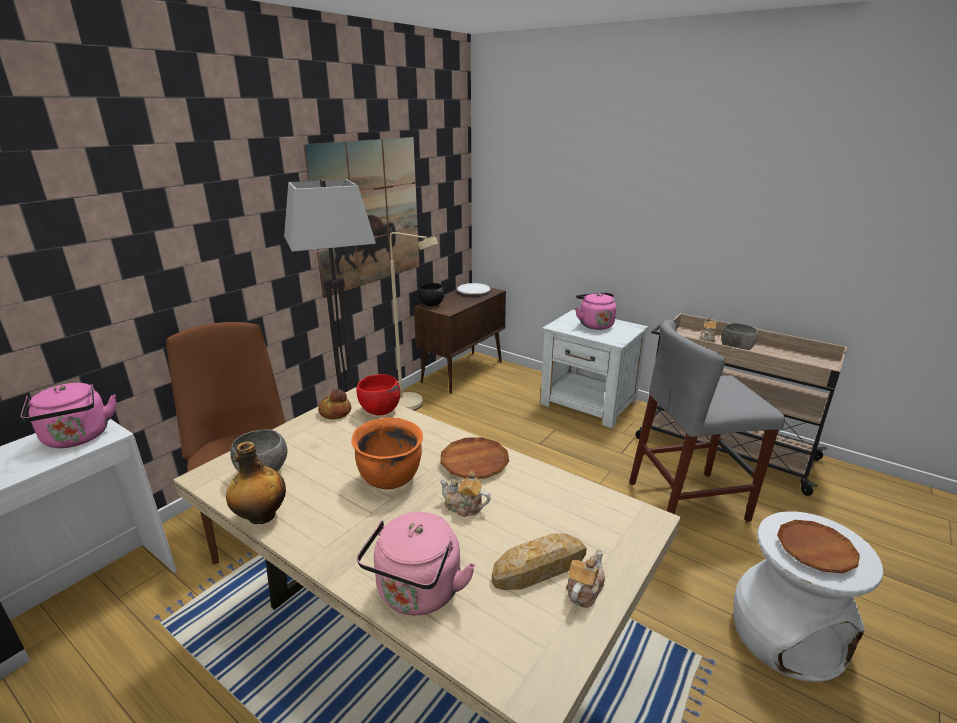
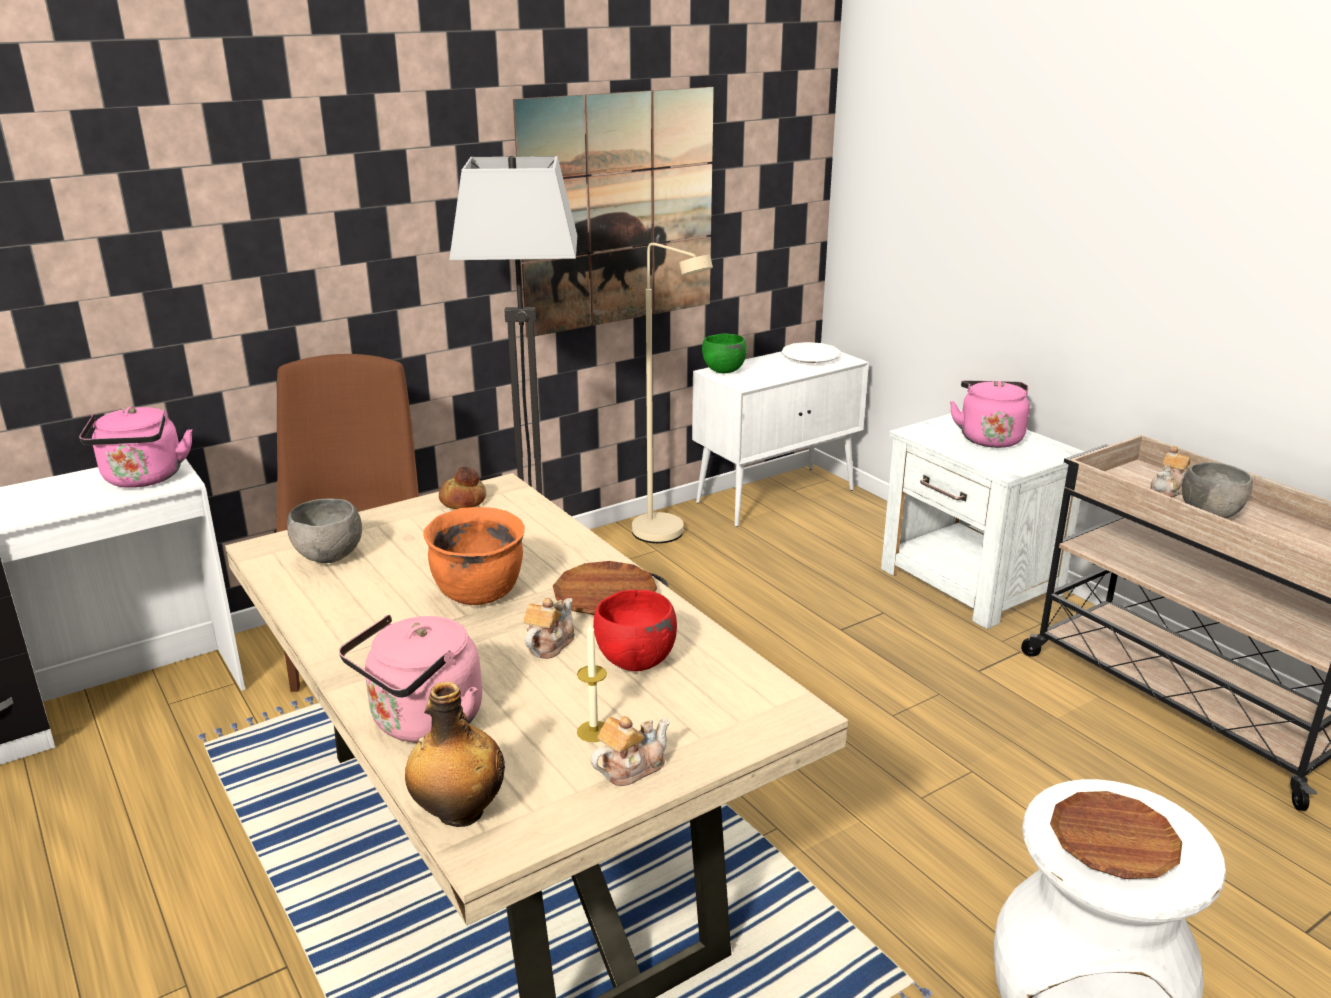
camera: 20 degrees right, 0 degrees up
bottle [226,441,286,524] -> bottle moved to [405,682,505,827]
red bowl [357,374,401,415] -> red bowl moved to [593,590,677,671]
brown cabinet [414,288,506,394] -> white cabinet [692,351,869,527]
black bowl [418,283,444,306] -> green bowl [702,333,747,373]
teapot [440,471,491,517] -> teapot turned 75 degrees clockwise [524,598,575,659]
bread [492,533,587,590] -> candle [577,624,607,742]
grey stool [629,320,785,522] -> none

